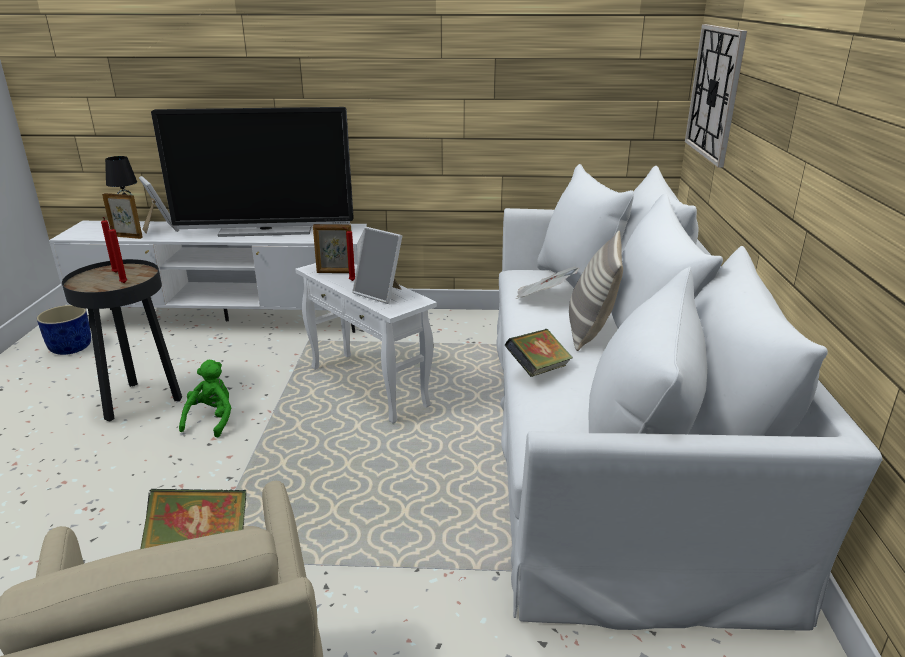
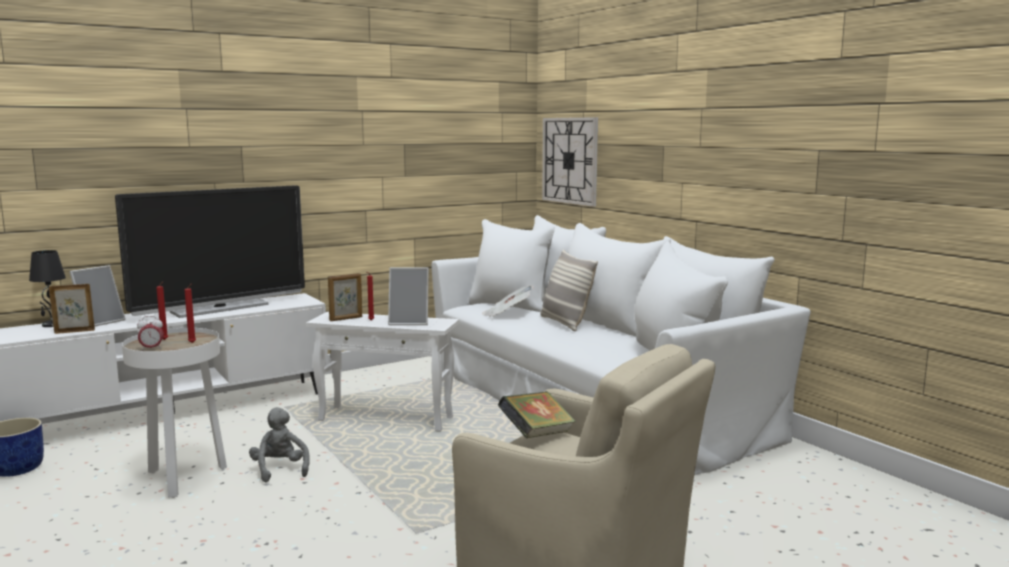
camera: 35 degrees left, 15 degrees down
black side table [62,259,182,422] -> white side table [122,328,227,498]
picture frame [139,176,179,234] -> picture frame turned 105 degrees clockwise [69,265,126,327]
green plush toy [179,360,231,437] -> grey plush toy [249,407,310,482]
book [505,329,573,377] -> none
none -> alarm clock [137,316,164,351]

